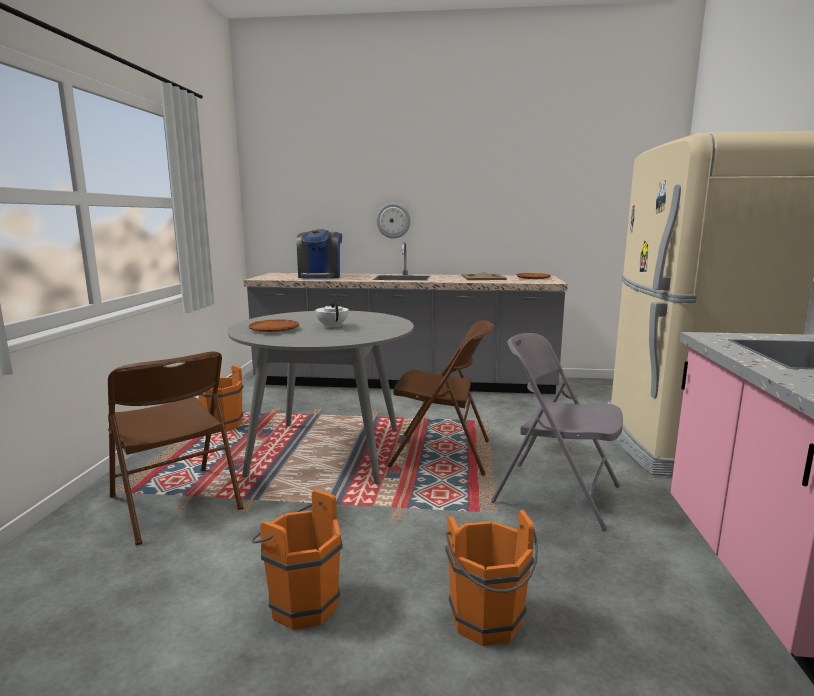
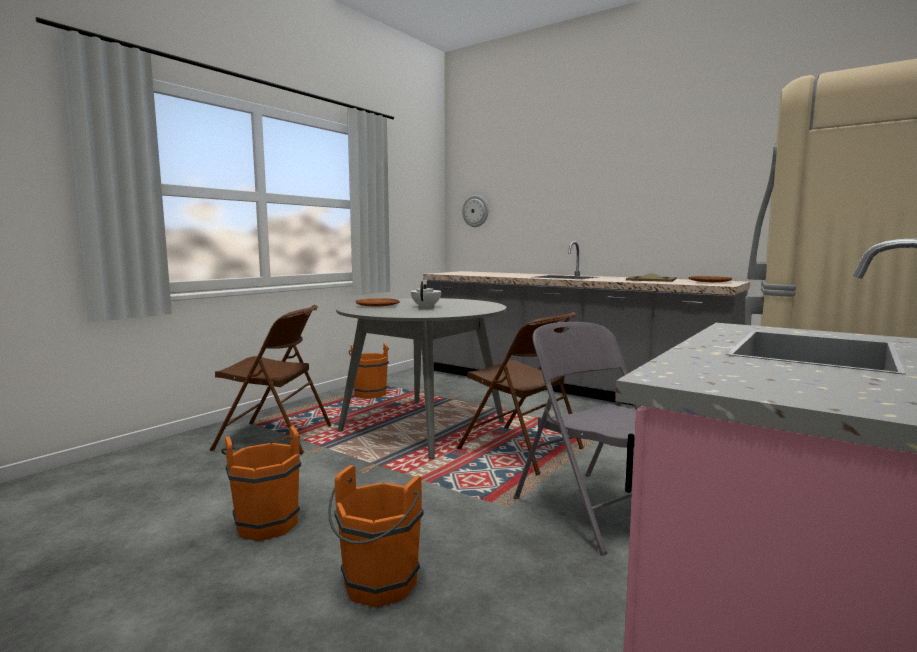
camera: 30 degrees right, 5 degrees down
brown chair [108,352,244,546] -> brown chair turned 75 degrees counterclockwise [210,305,332,455]
coffee machine [297,229,342,279] -> none
wall clock [376,203,411,238] -> wall clock moved to [462,195,488,227]

